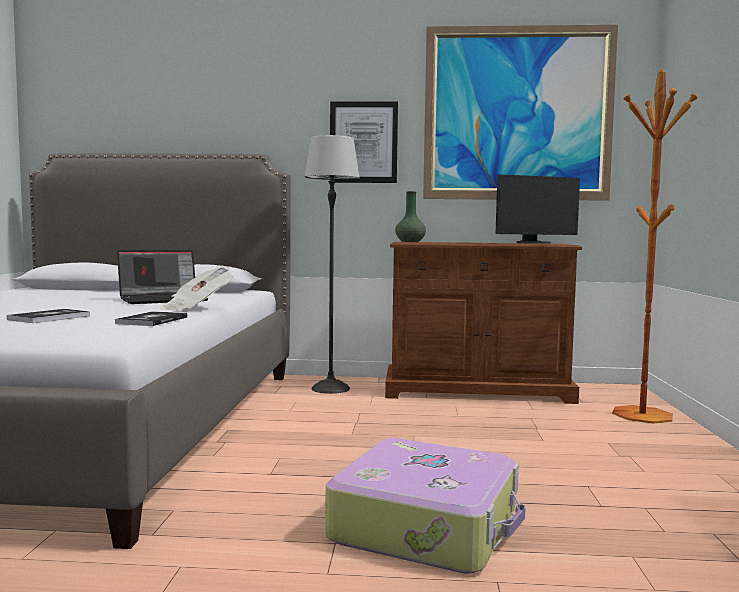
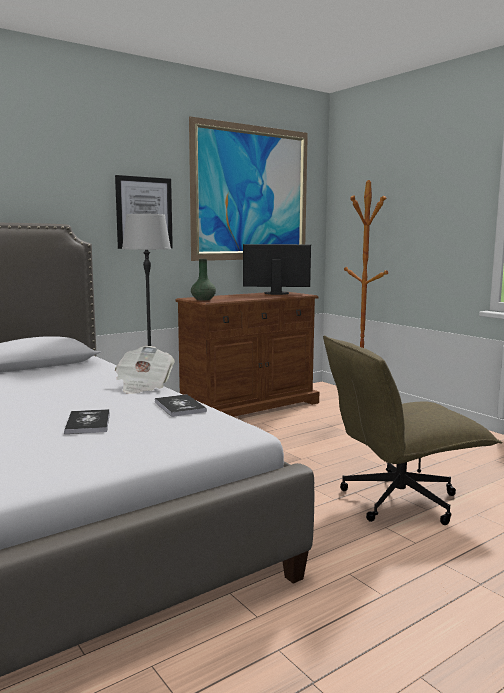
camera: 40 degrees left, 5 degrees up
laptop [117,250,209,304] -> none
suitcase [325,438,526,574] -> beige office chair [323,336,503,525]
monitor [495,174,580,244] -> monitor turned 120 degrees counterclockwise [243,244,311,295]

